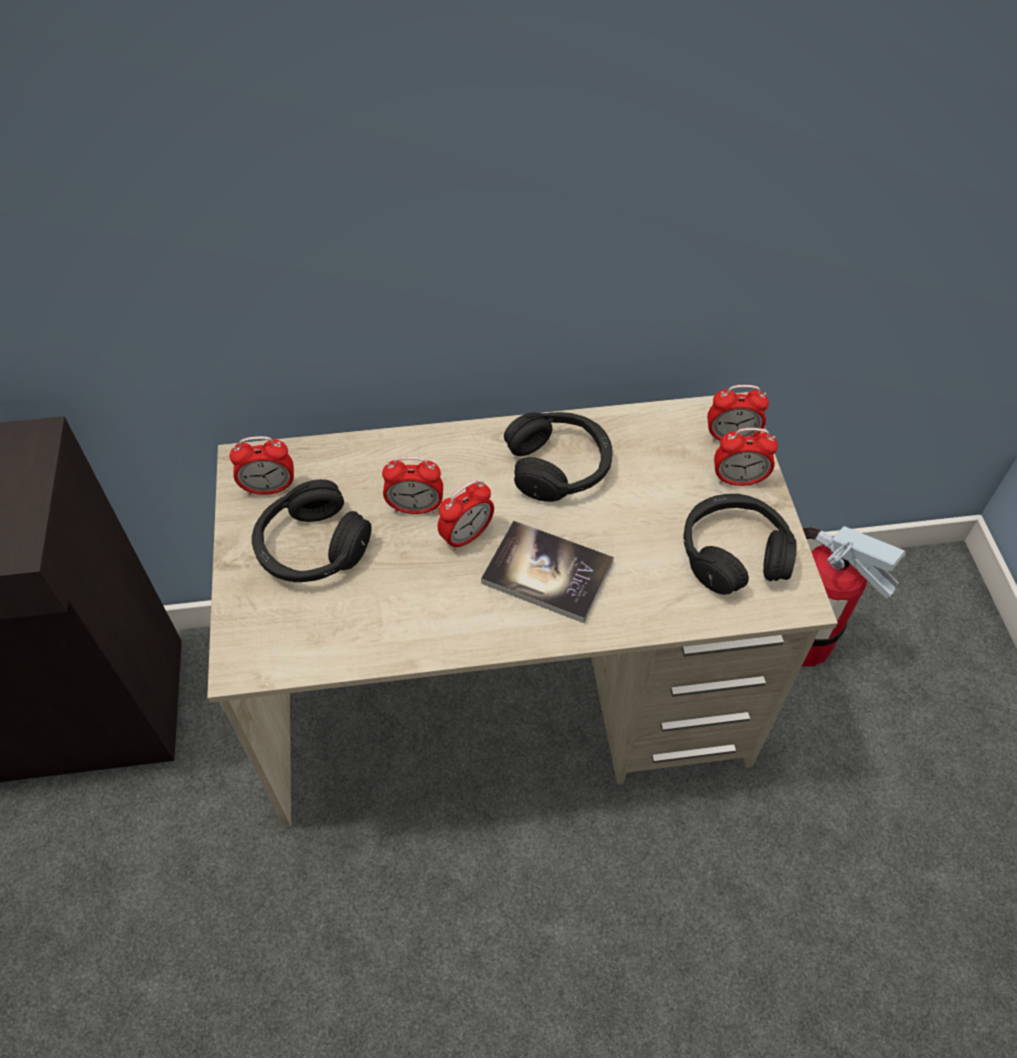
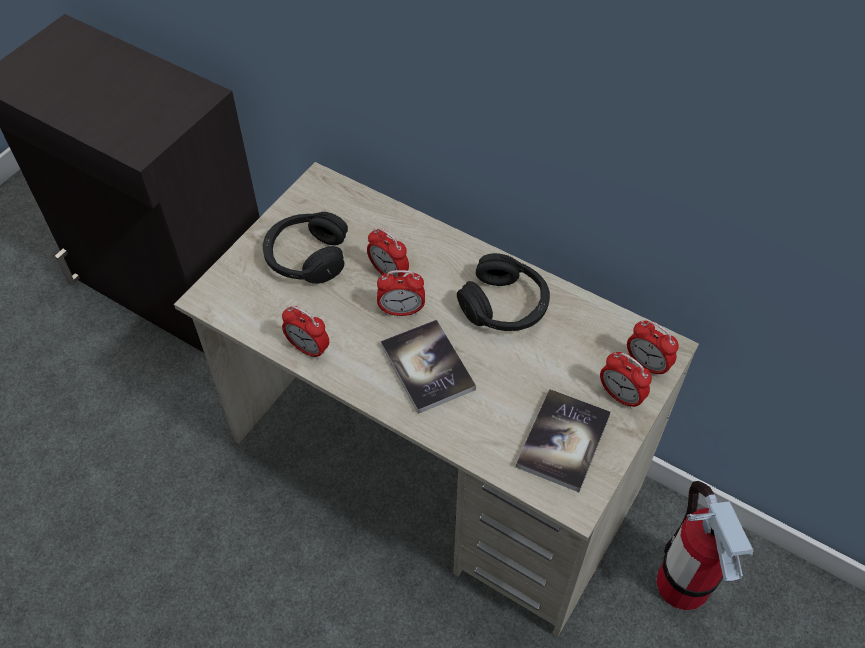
camera: 40 degrees right, 0 degrees up
alarm clock [229,436,294,495] -> alarm clock moved to [282,306,329,359]
black headphones [683,494,796,595] -> book [516,389,611,492]

